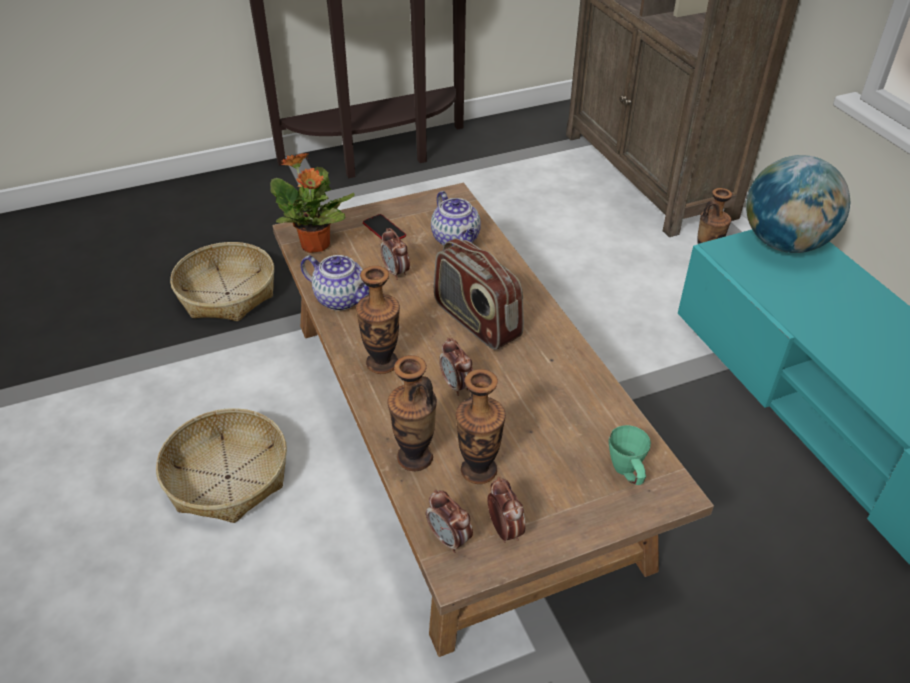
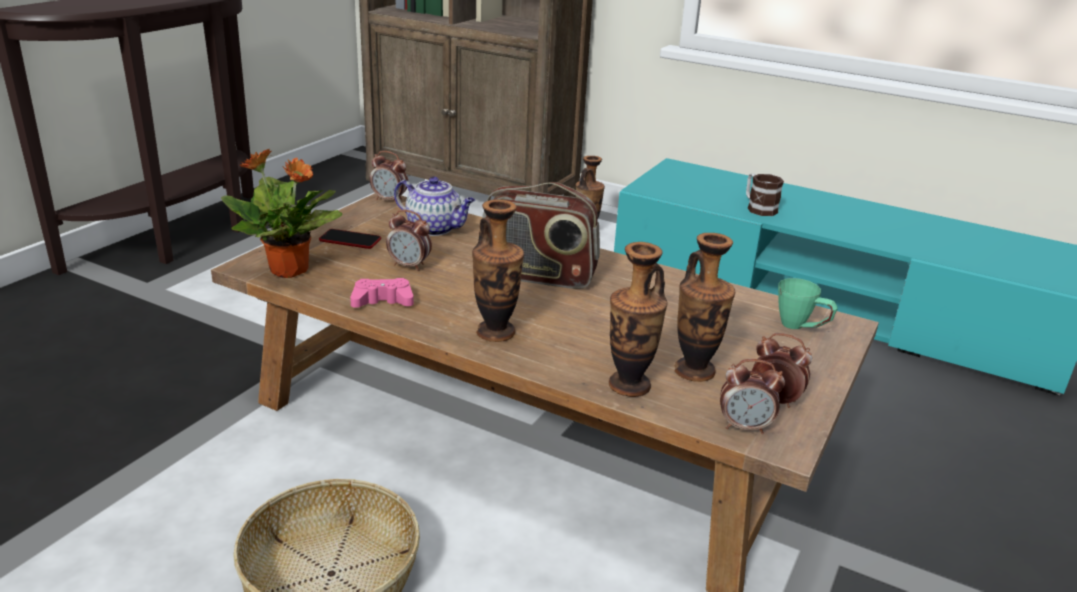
camera: 40 degrees left, 15 degrees down
basket [170,242,274,321] -> none
teapot [301,255,369,311] -> pink game controller [350,278,414,308]
alarm clock [439,338,473,396] -> alarm clock moved to [370,151,408,202]
globe [746,155,850,253] -> none
none -> mug [746,173,784,216]

